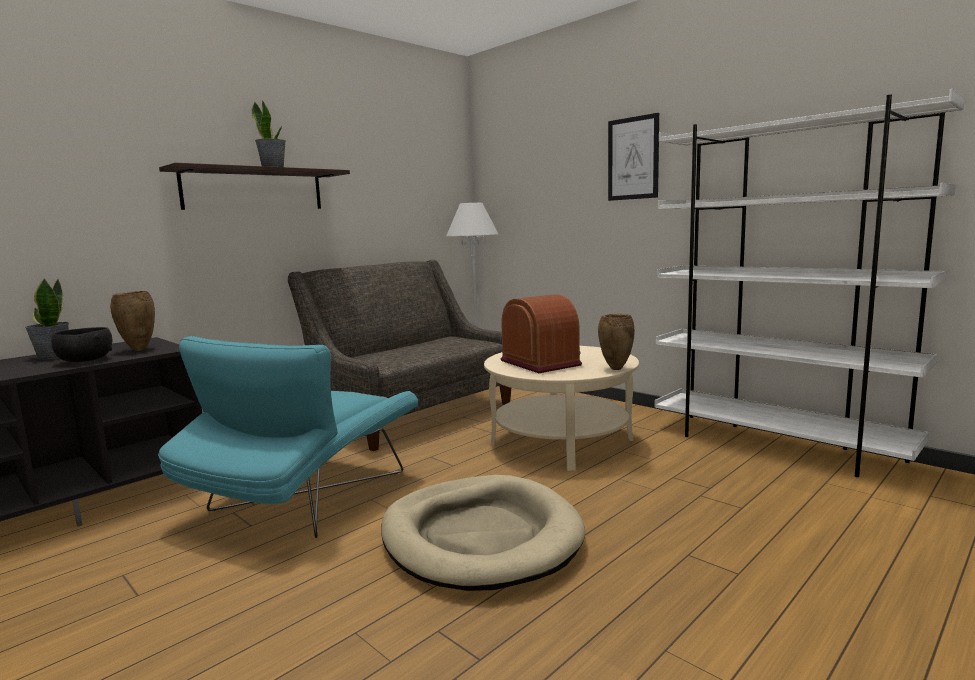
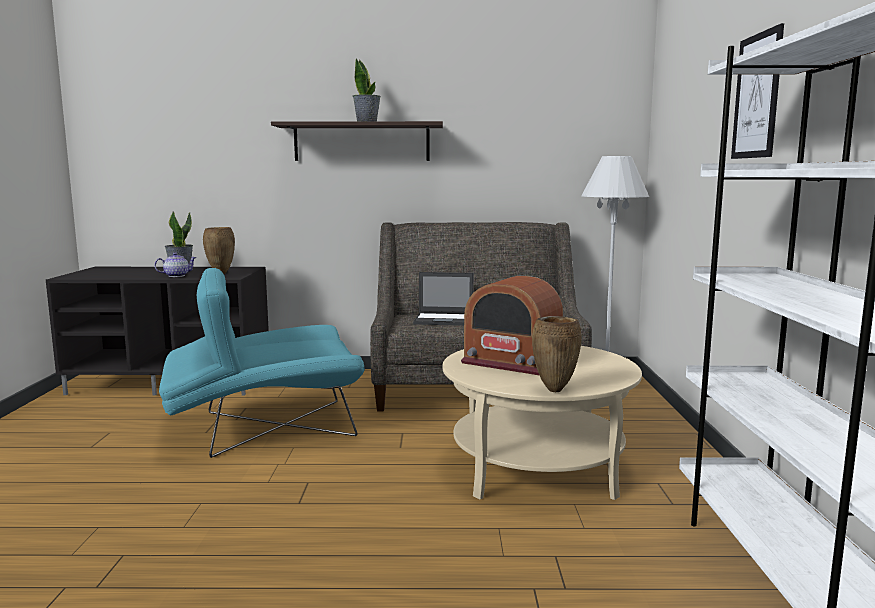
camera: 45 degrees right, 0 degrees up
black bowl [51,327,112,362] -> teapot [154,252,197,277]
beige dog bed [381,475,585,591] -> none
radio [501,294,582,373] -> radio turned 105 degrees clockwise [461,276,563,375]
none -> laptop [413,272,474,326]

